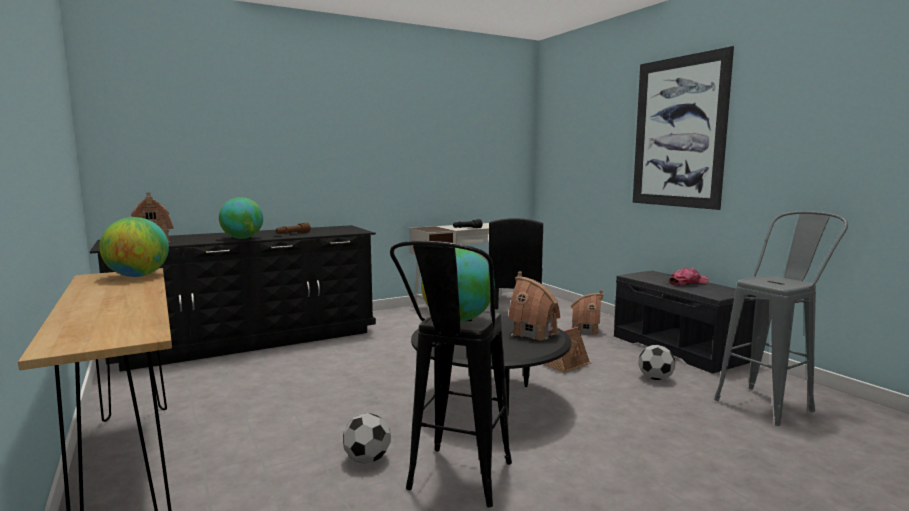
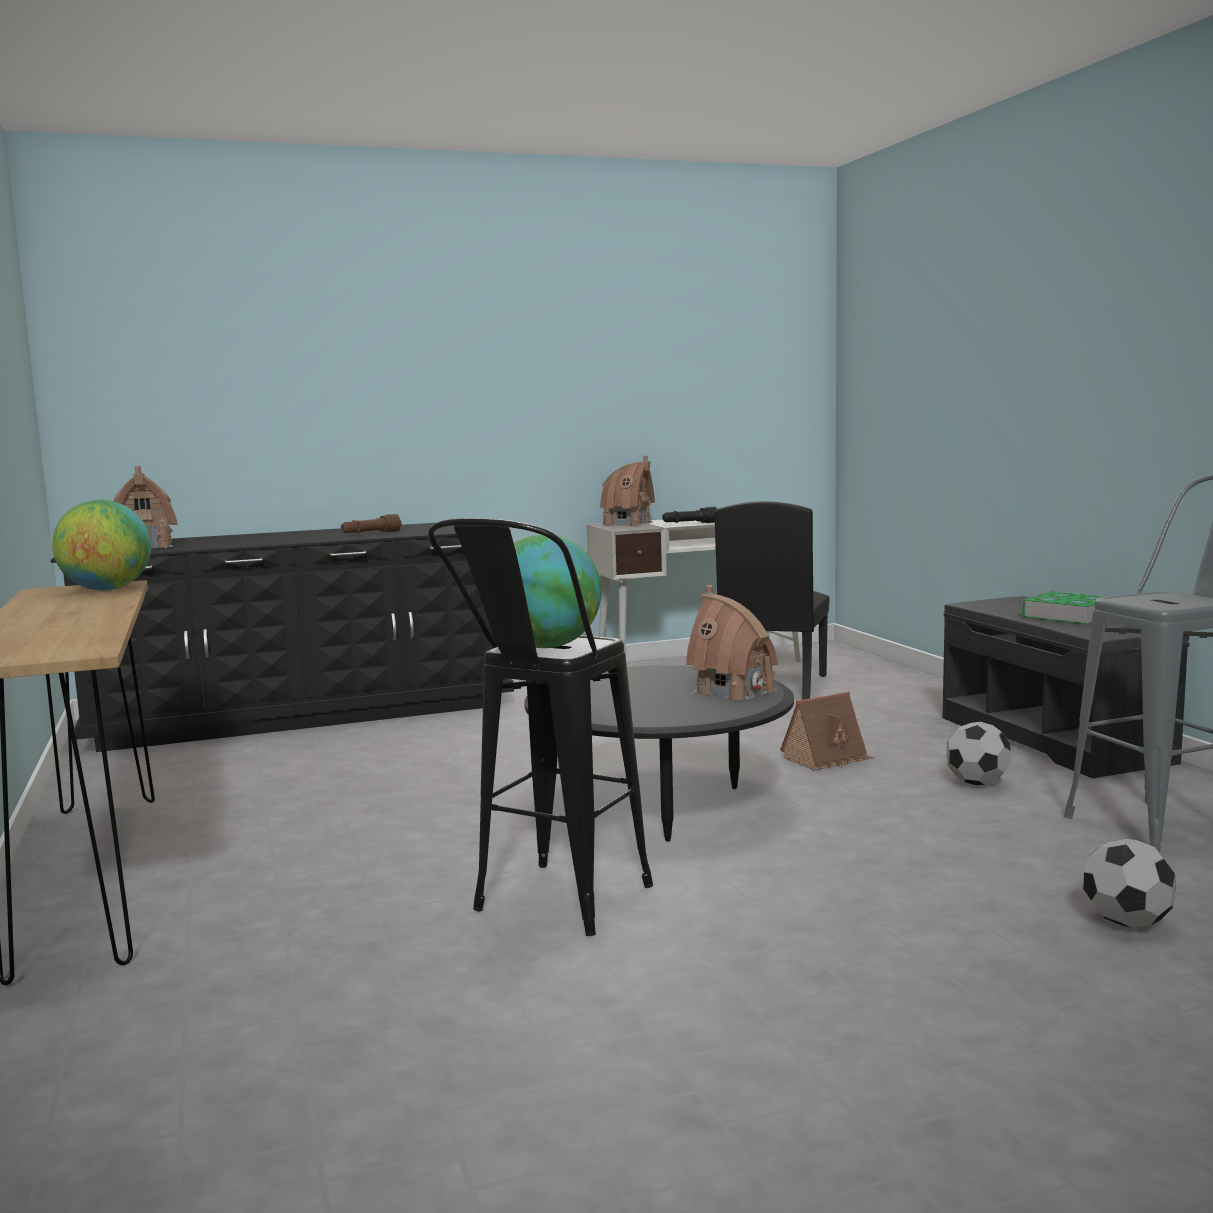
camera: 10 degrees right, 0 degrees up
globe [219,197,263,239] -> none
football [343,413,391,464] -> football moved to [1083,839,1176,928]
toy house [571,290,604,335] -> toy house moved to [600,455,655,526]
picture [633,46,734,210] -> none
cap [669,268,709,286] -> book [1022,591,1107,624]

